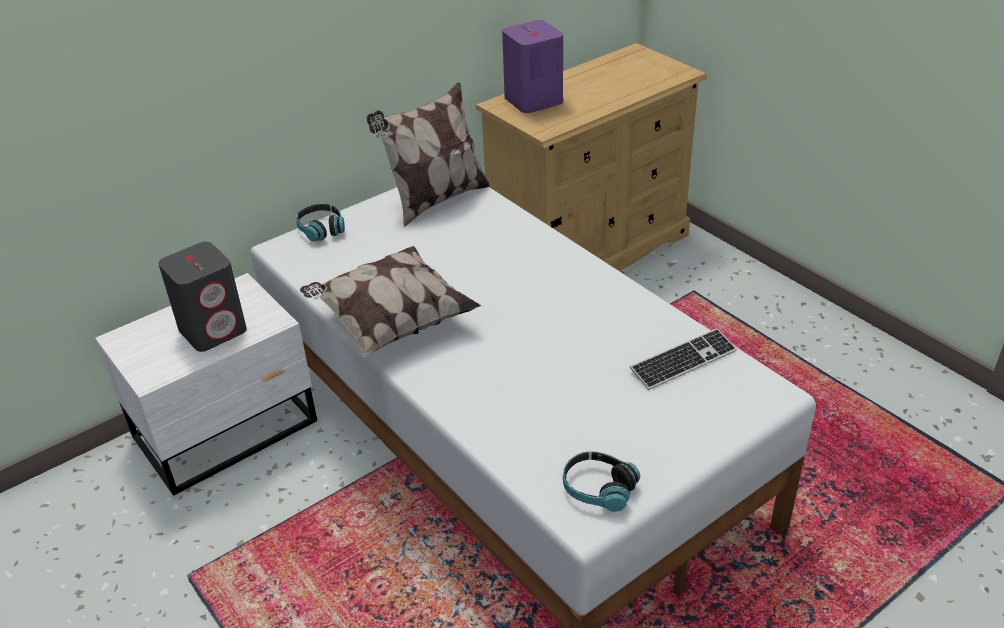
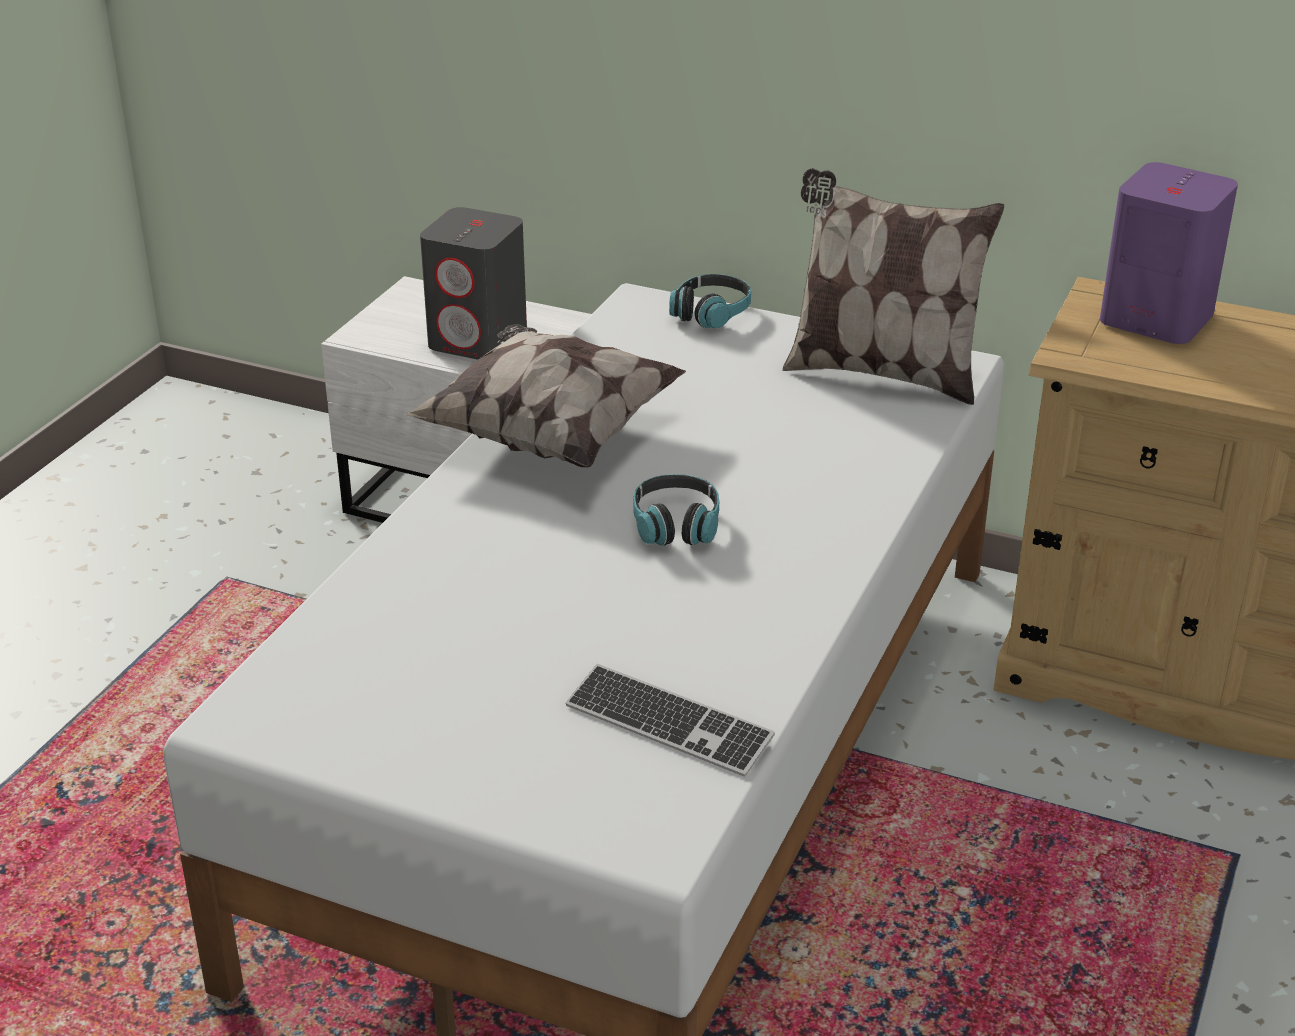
camera: 60 degrees right, 5 degrees down
headphones [563,451,640,512] -> headphones moved to [633,474,719,546]

